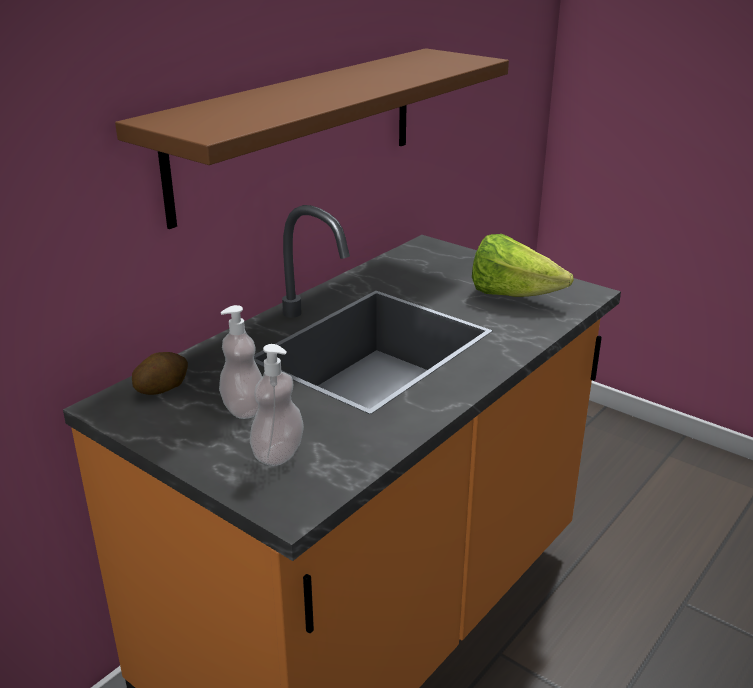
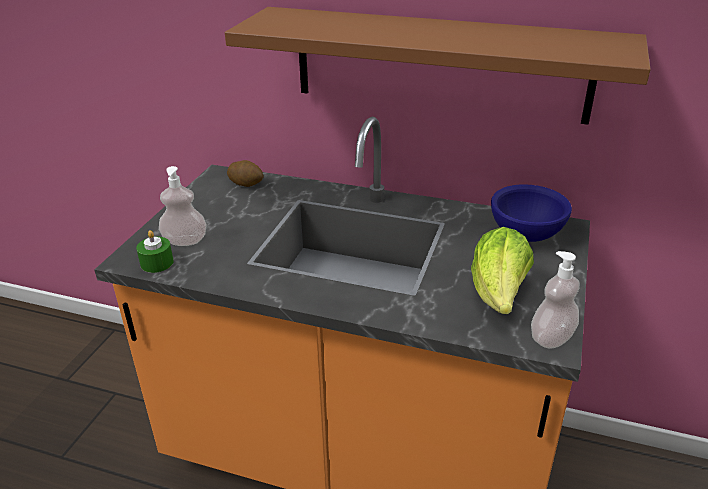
camera: 70 degrees right, 5 degrees up
soap dispenser [219,305,262,419] -> soap dispenser moved to [531,251,580,349]
none -> green candle [136,230,174,273]
none -> blue bowl [491,184,572,242]

